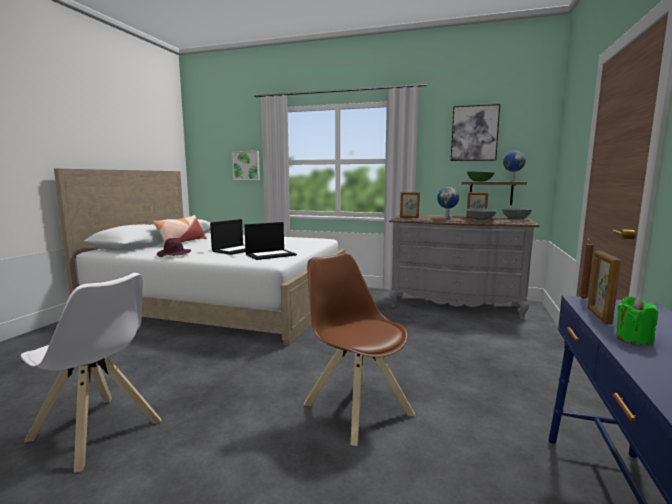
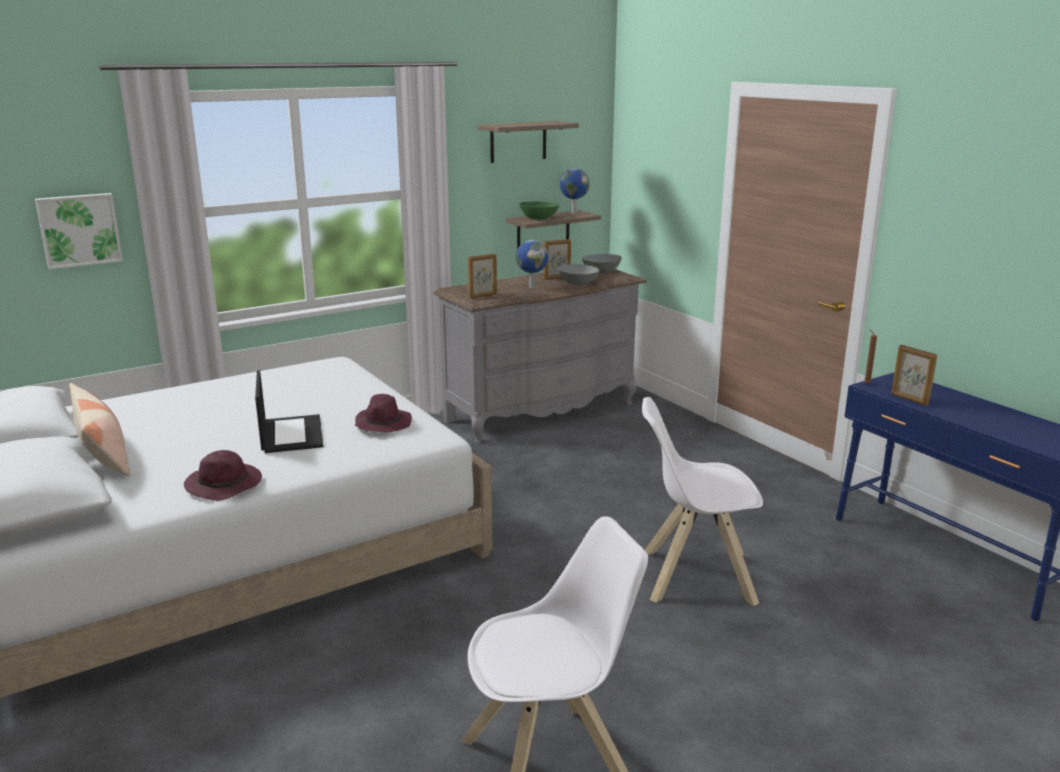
camera: 50 degrees left, 10 degrees up
laptop [244,222,297,260] -> purple hat [355,394,412,432]
brown chair [304,253,415,446] -> white chair [642,397,763,606]
picture [451,104,500,161] -> shelf [478,121,579,163]
green candle [616,296,658,345] -> none

